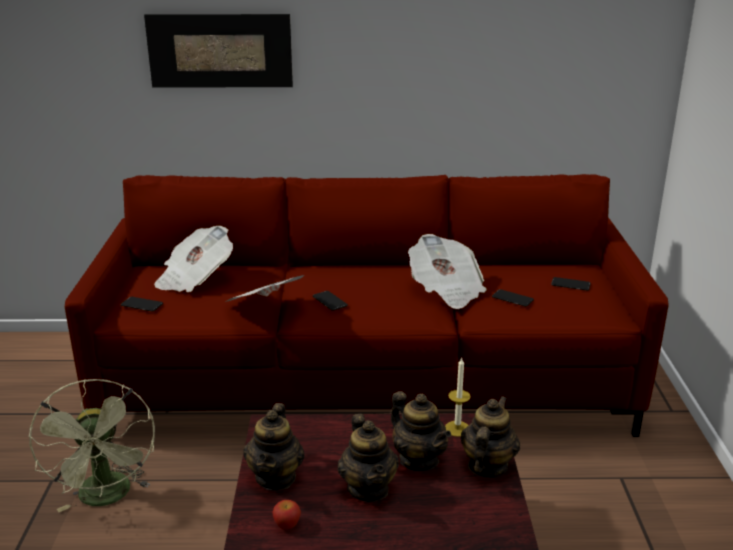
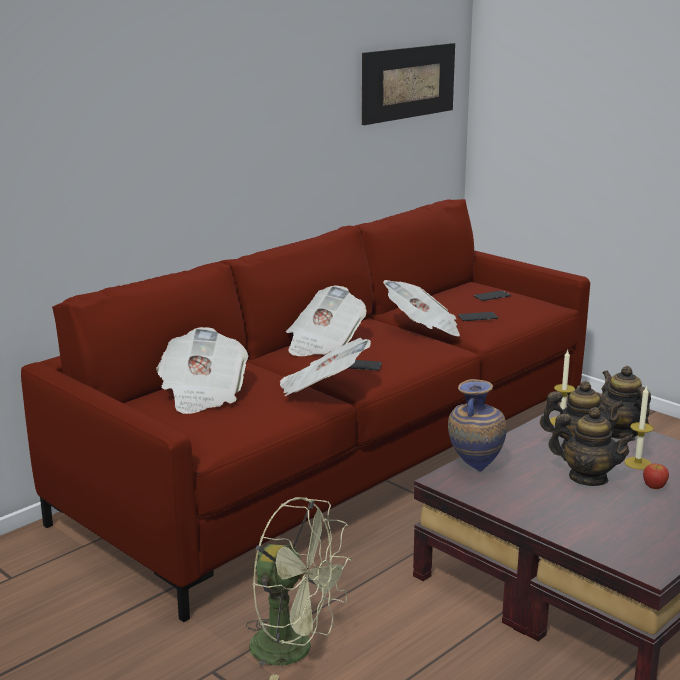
camera: 45 degrees left, 5 degrees down
phone [121,297,163,311] -> none
picture [144,14,293,87] -> picture moved to [362,43,455,125]
teapot [243,403,305,491] -> none
apple [272,500,301,529] -> apple moved to [643,464,669,489]
none -> newspaper [286,285,367,356]
none -> vase [448,379,506,472]
none -> candle [624,385,653,469]

